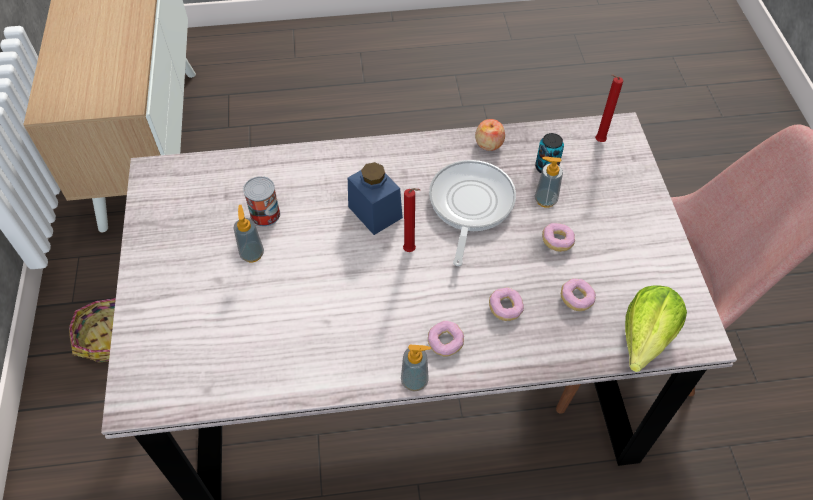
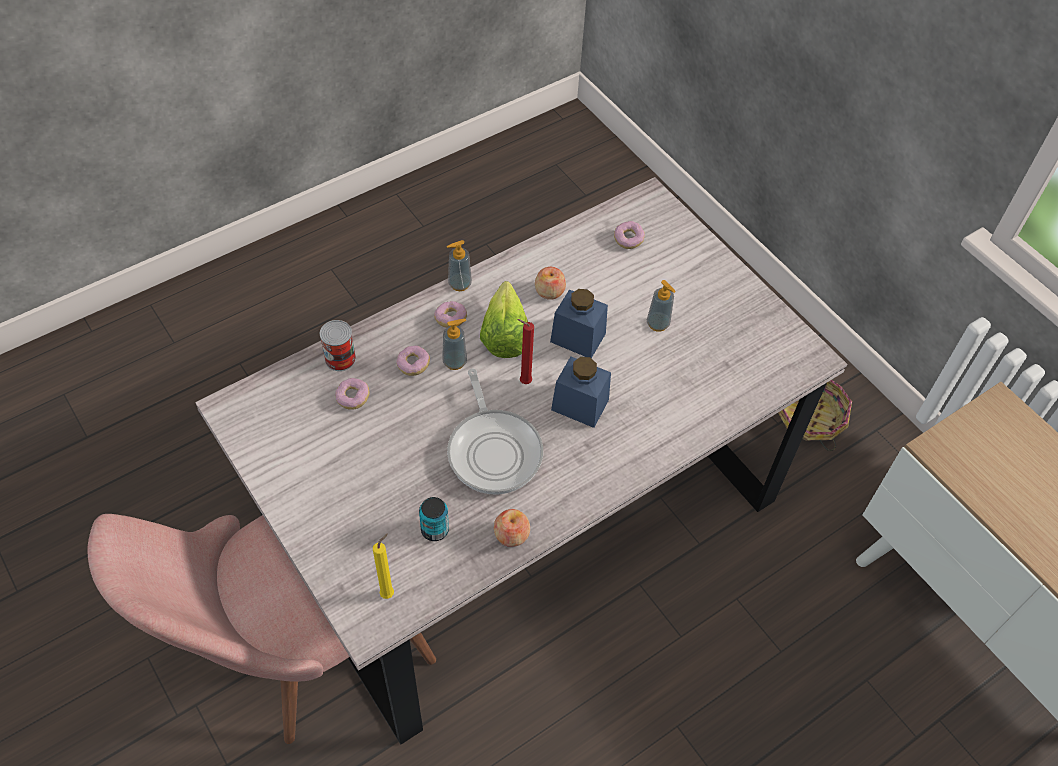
camera: 150 degrees right, 0 degrees up
can [243,176,280,227] -> can moved to [320,320,356,371]
soap dispenser [535,157,563,208] -> soap dispenser moved to [442,319,467,370]
donut [542,223,575,252] -> donut moved to [614,221,645,249]
red candle [595,74,623,142] -> yellow candle [373,533,394,599]
lettuce [625,285,687,372] -> lettuce moved to [480,281,528,358]
none -> apple [535,267,566,300]
none -> blue jar [550,289,608,358]

